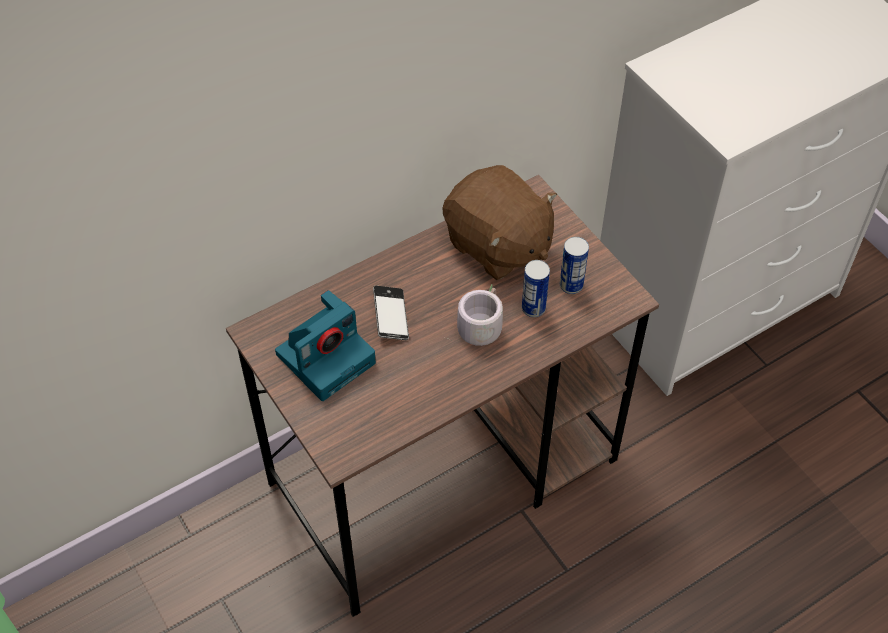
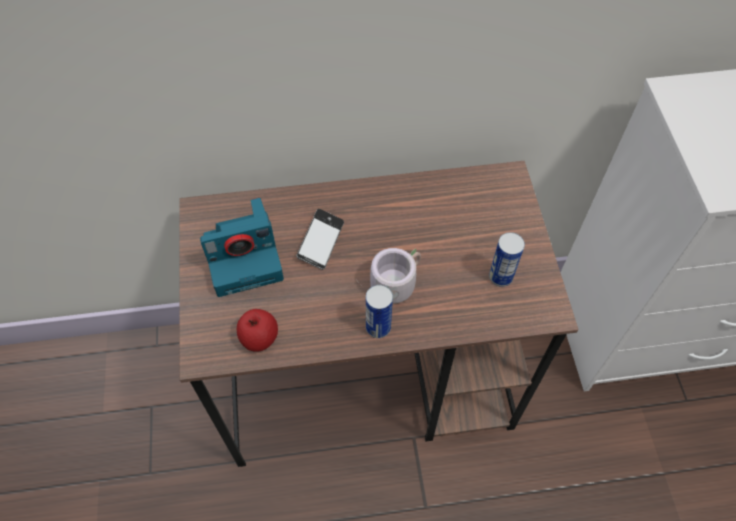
camera: 25 degrees right, 5 degrees up
brown plush toy [443,165,557,280] -> none
can [522,260,550,317] -> can moved to [366,285,393,338]
none -> apple [237,309,278,352]

